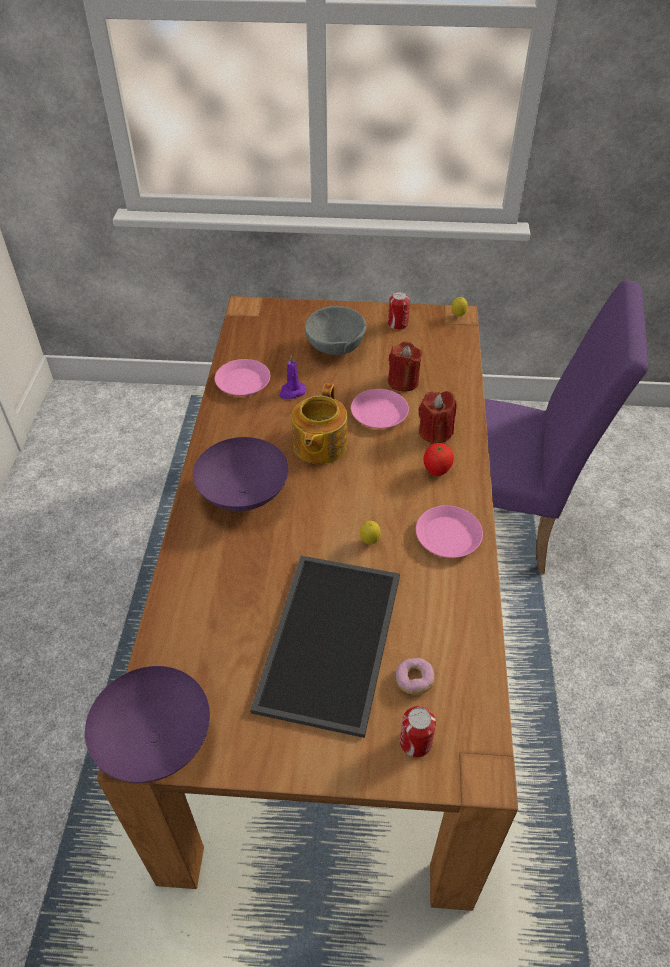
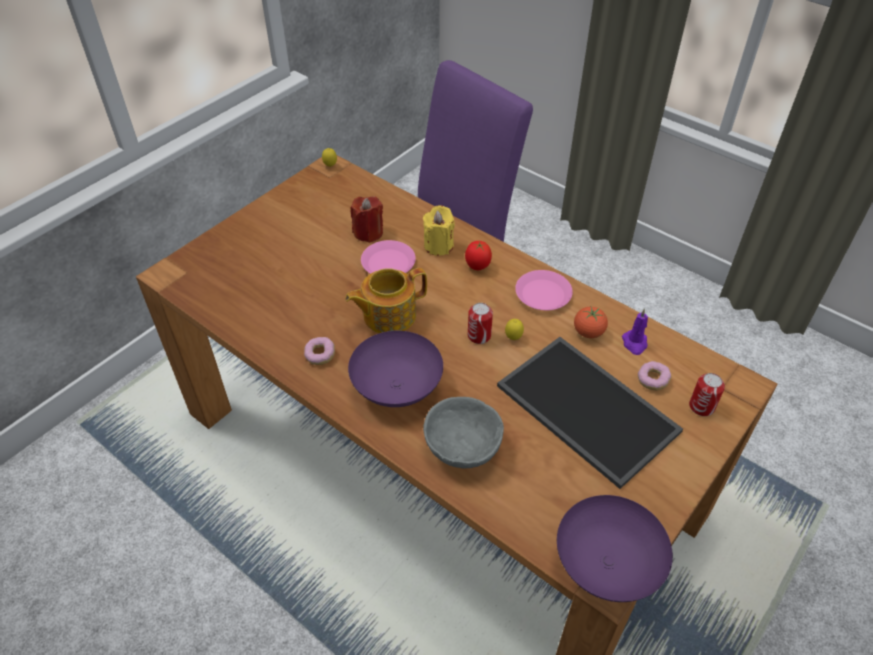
camera: 55 degrees left, 0 degrees up
pink plate [215,359,270,396] -> none
purple candle [279,355,306,399] -> purple candle moved to [622,308,648,355]
teapot [292,383,348,464] -> teapot turned 105 degrees clockwise [345,268,427,333]
grey bowl [305,306,366,355] -> grey bowl moved to [423,397,504,468]
can [388,291,410,330] -> can moved to [468,303,493,344]
red candle [419,391,456,444] -> yellow candle [423,205,455,256]
none -> donut [304,337,335,365]
none -> tomato [574,307,608,338]

